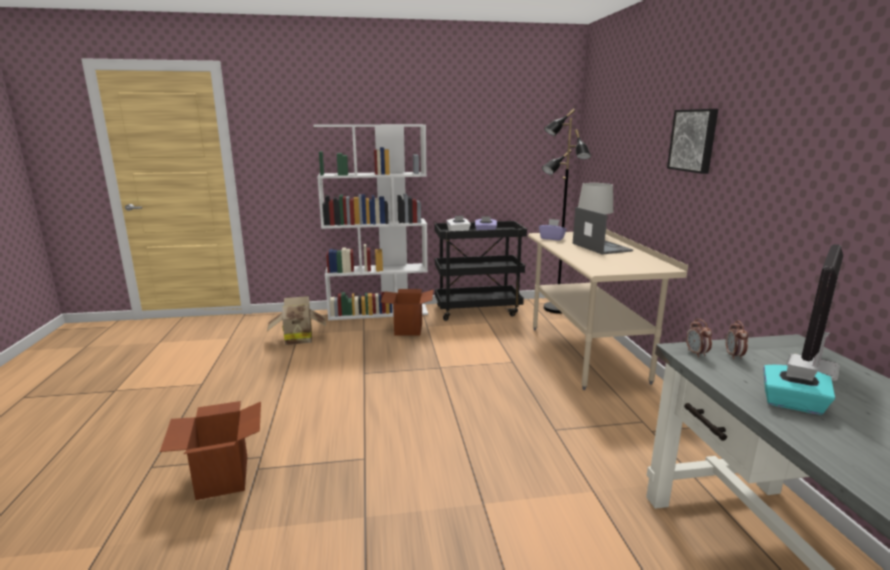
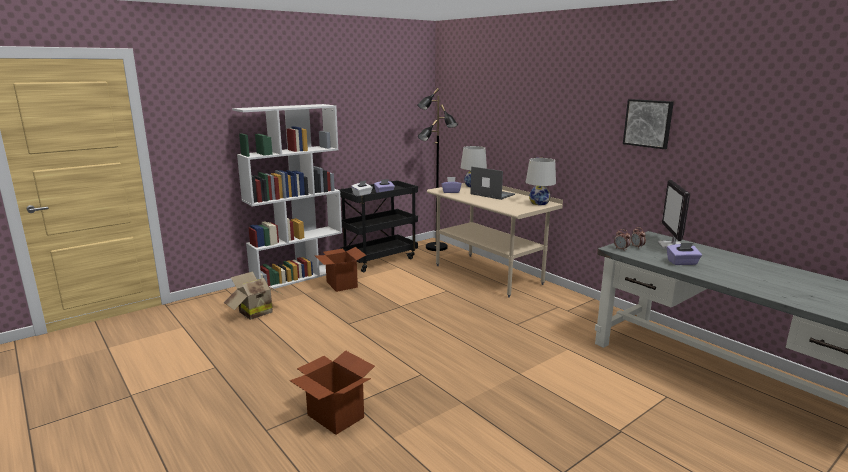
camera: 30 degrees left, 0 degrees up
picture [667,109,718,174] -> picture moved to [623,99,674,149]
turquoise tissue box [763,364,835,415] -> purple tissue box [667,243,702,265]
none -> white table lamp [526,158,556,205]

